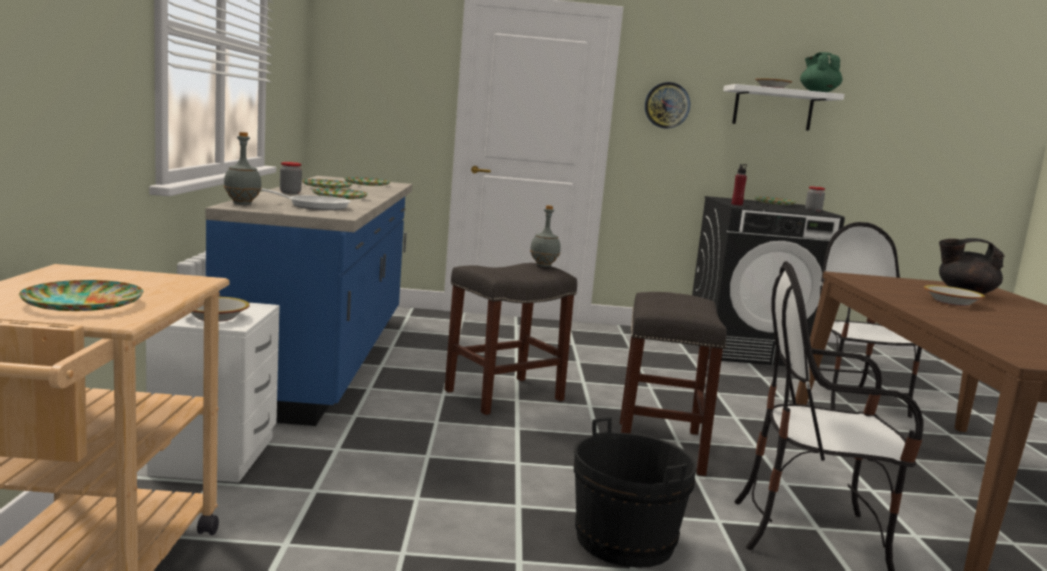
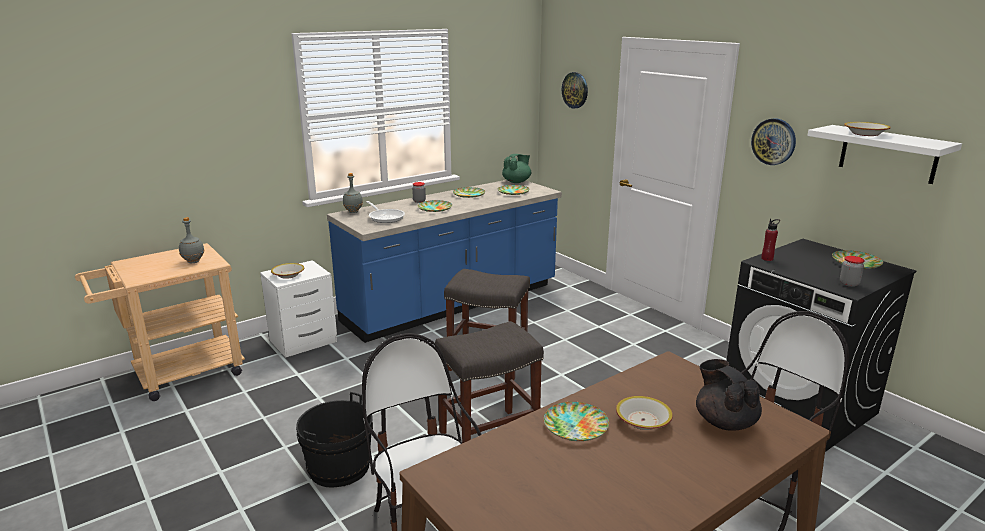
camera: 55 degrees right, 10 degrees up
plate [19,280,143,311] -> plate moved to [544,402,609,441]
grey bottle [530,205,561,267] -> grey bottle moved to [179,217,205,263]
green teapot [800,52,843,92] -> green teapot moved to [502,154,531,183]
none -> wall clock [562,72,588,109]

